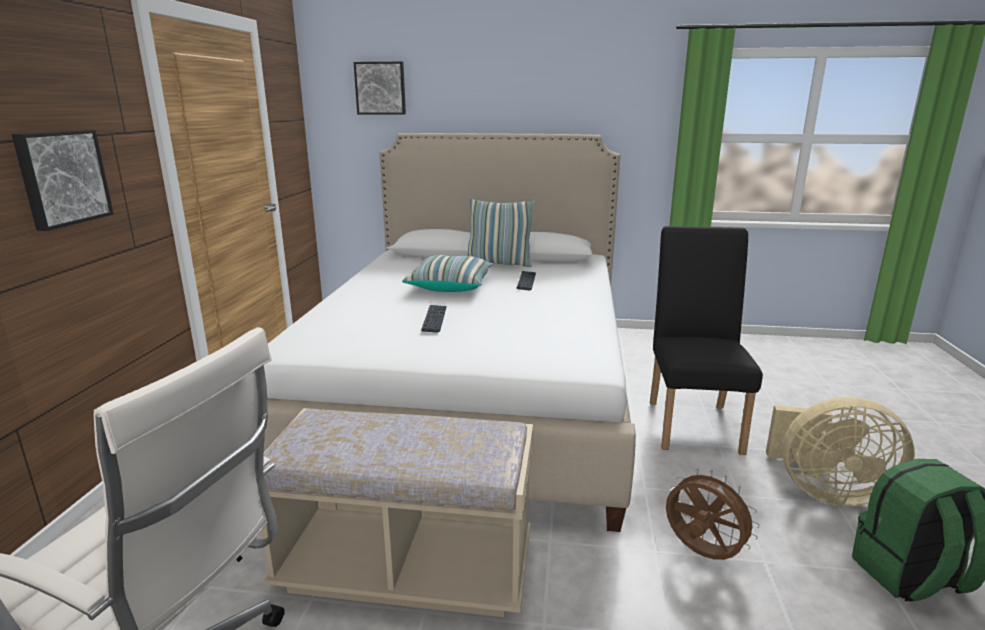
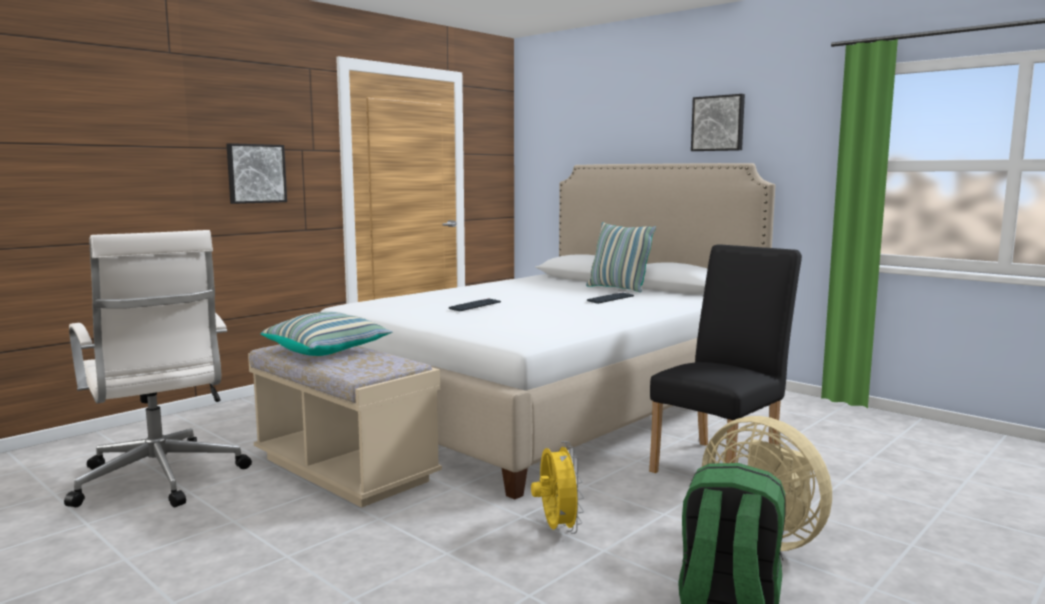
camera: 35 degrees right, 10 degrees down
picture [354,62,406,115] -> picture moved to [691,94,745,151]
pillow [402,255,493,292] -> pillow moved to [261,312,393,356]
brown fan [666,468,760,560] -> yellow fan [531,441,584,534]

